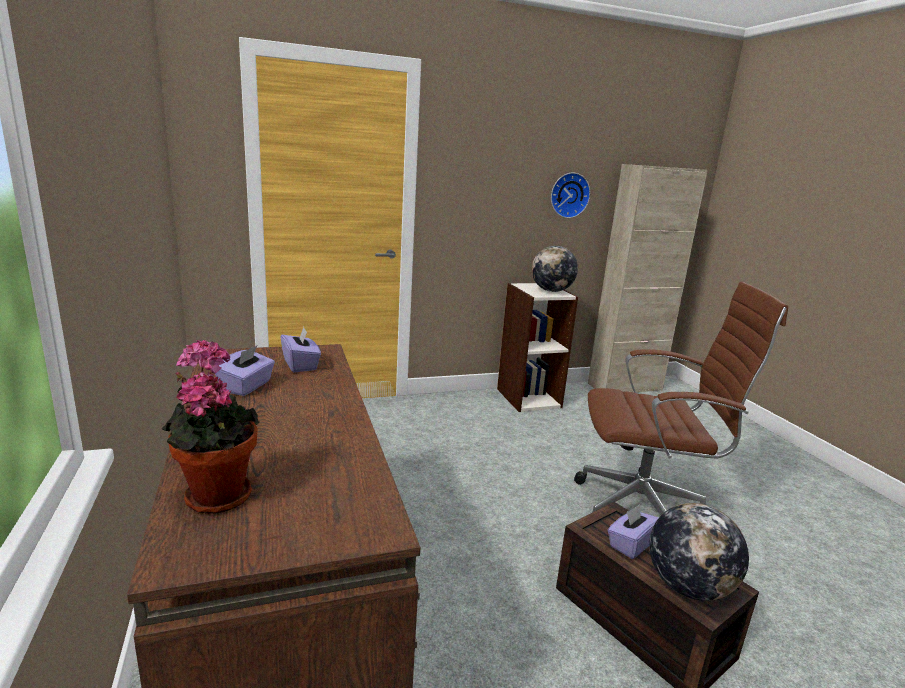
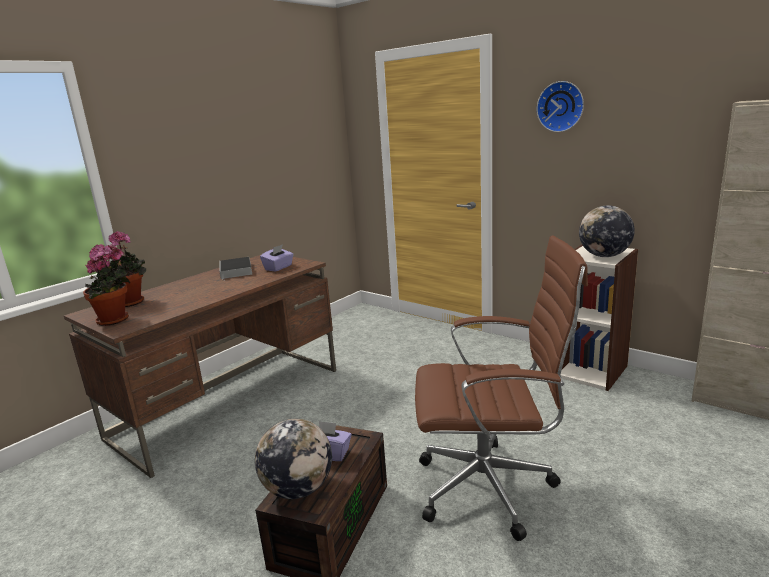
camera: 60 degrees right, 0 degrees up
purple tissue box [215,346,275,396] -> book [220,257,252,281]
wall clock [551,173,590,218] -> wall clock moved to [536,81,584,132]
brown office chair [574,282,788,515] -> brown office chair turned 60 degrees counterclockwise [415,235,588,541]
none -> potted plant [83,244,130,326]

